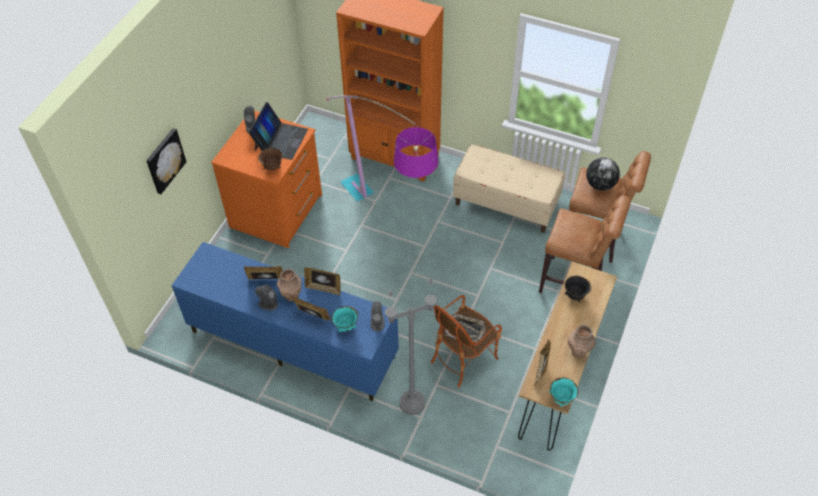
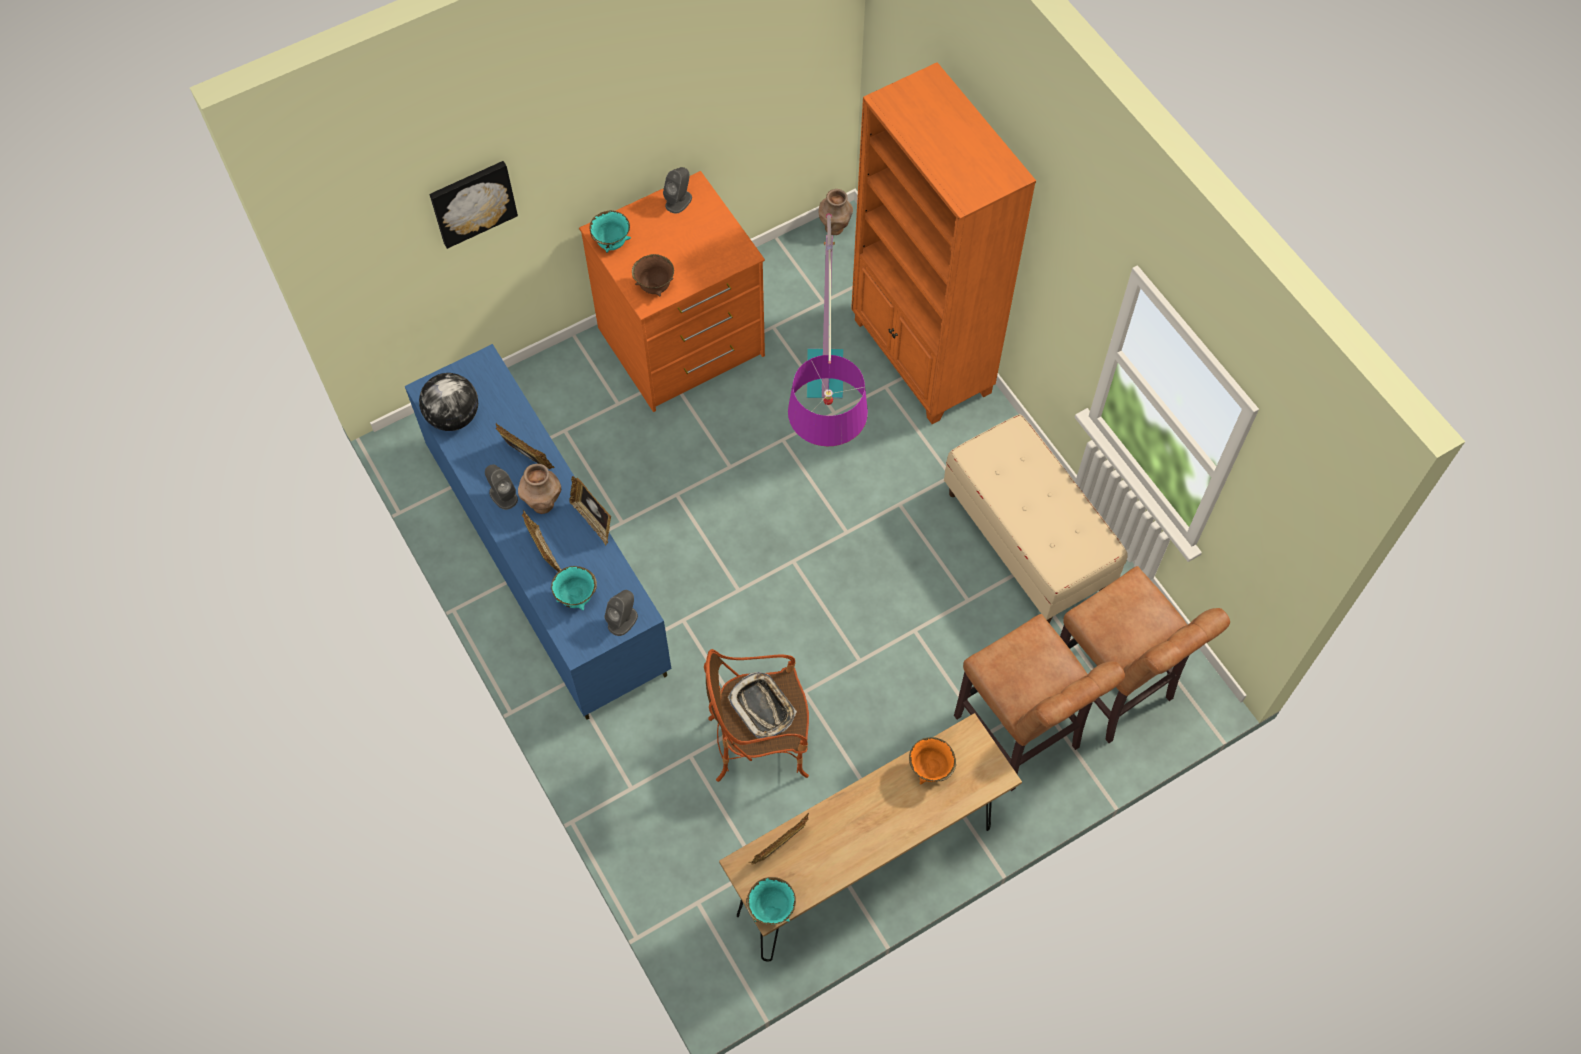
camera: 35 degrees right, 10 degrees up
laptop [248,102,308,160] -> none
grey floor lamp [385,278,437,415] -> none
black bowl [564,276,592,302] -> orange bowl [909,737,956,784]
brown vase [568,325,596,358] -> brown vase moved to [819,189,853,235]
globe [586,158,620,190] -> globe moved to [419,373,478,431]
none -> turquoise bowl [590,211,631,253]

